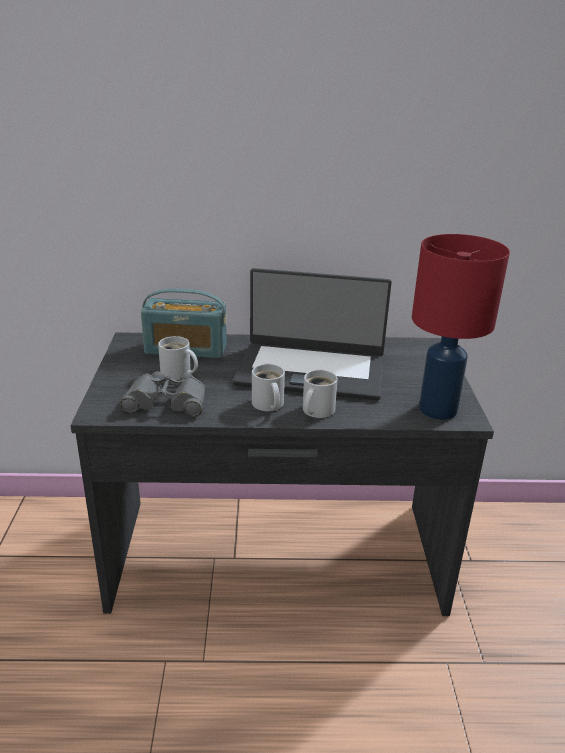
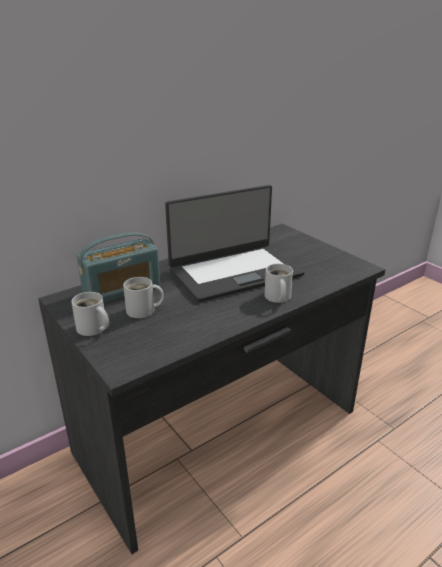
camera: 35 degrees left, 0 degrees up
grey binoculars [120,372,206,417] -> none
white mug [252,364,285,411] -> white mug moved to [71,292,109,336]
red table lamp [412,234,510,420] -> none

